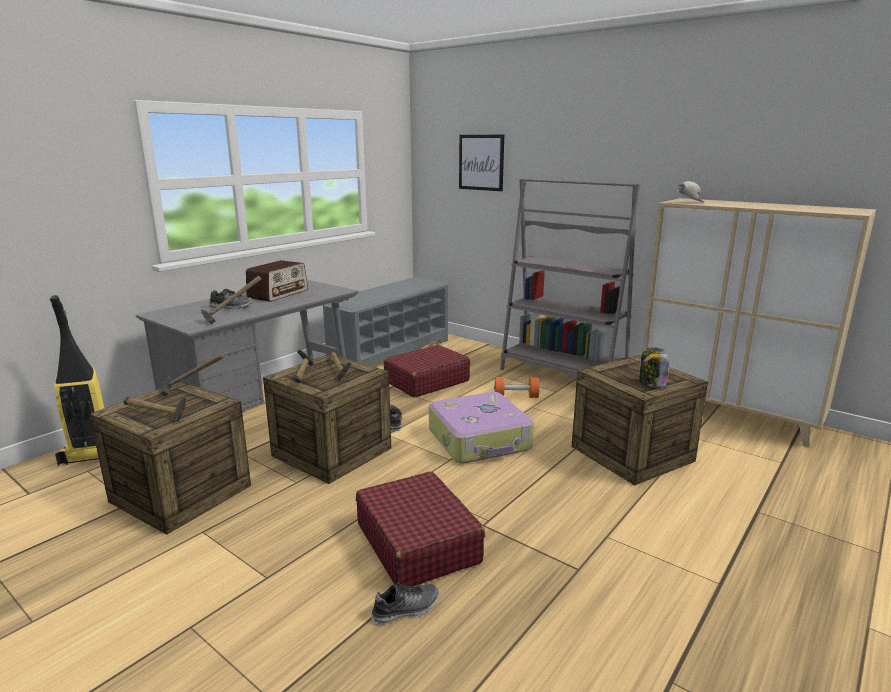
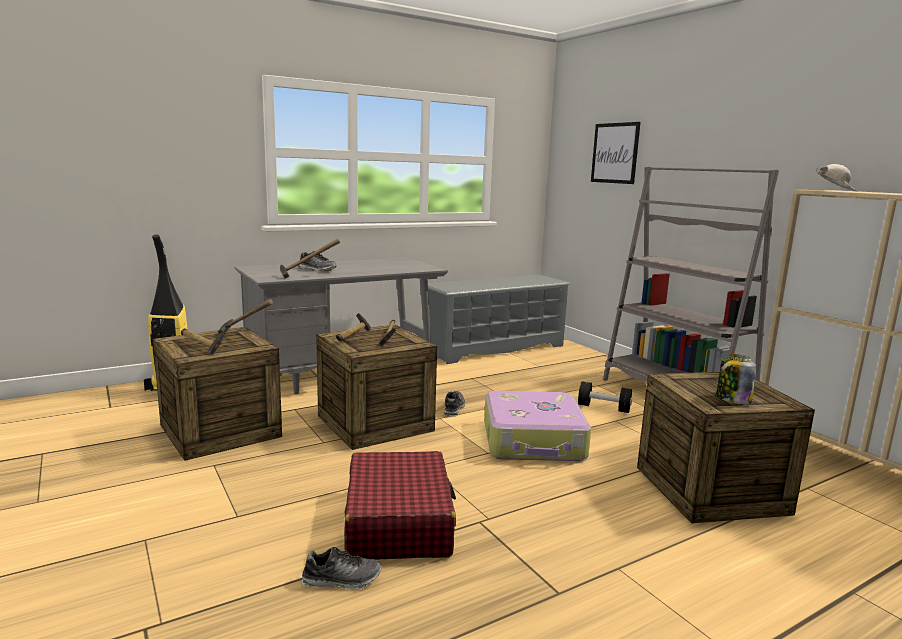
camera: 20 degrees right, 5 degrees down
radio [246,260,308,302] -> none
red suitcase [384,345,470,398] -> none
orange dumbbell [494,377,540,398] -> black dumbbell [578,382,632,413]

